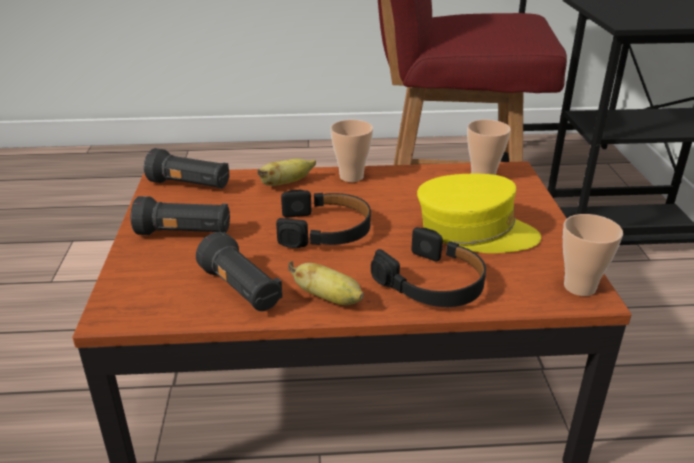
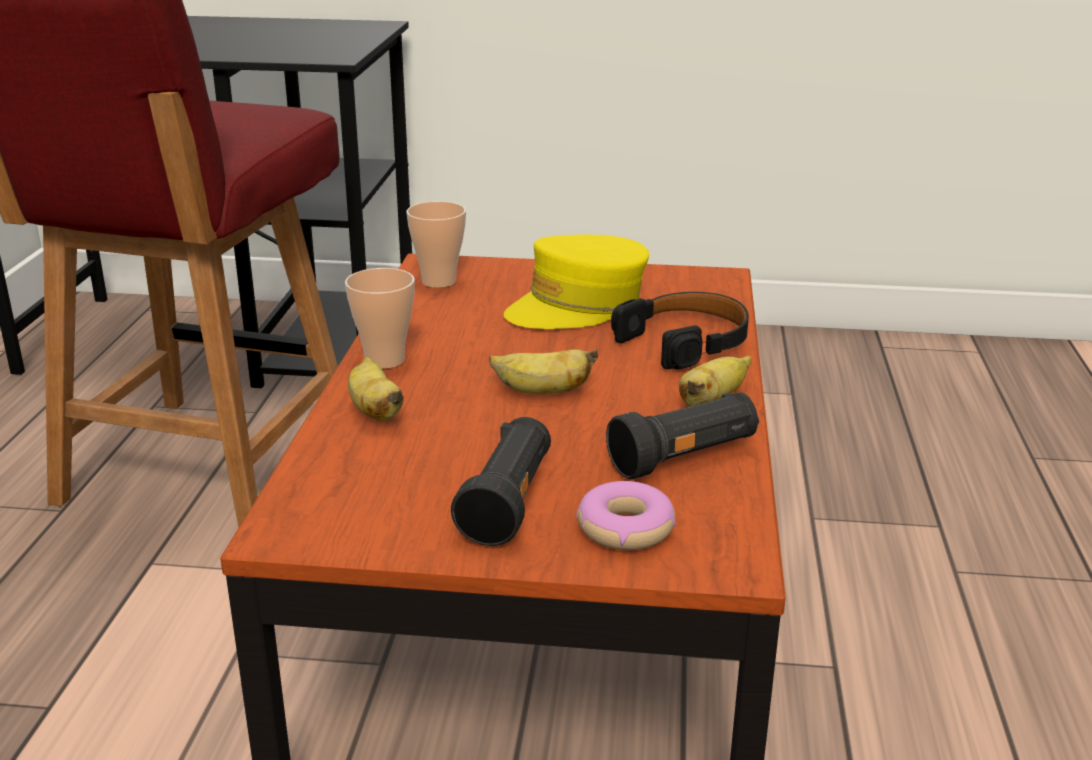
camera: 80 degrees left, 5 degrees down
black flashlight [144,148,230,189] -> none
black headphones [276,190,371,248] -> banana [489,349,598,394]
yellow cap [417,174,541,253] -> yellow cap turned 150 degrees counterclockwise [504,235,649,329]
cup [563,214,623,296] -> none
none -> donut [576,481,676,550]

